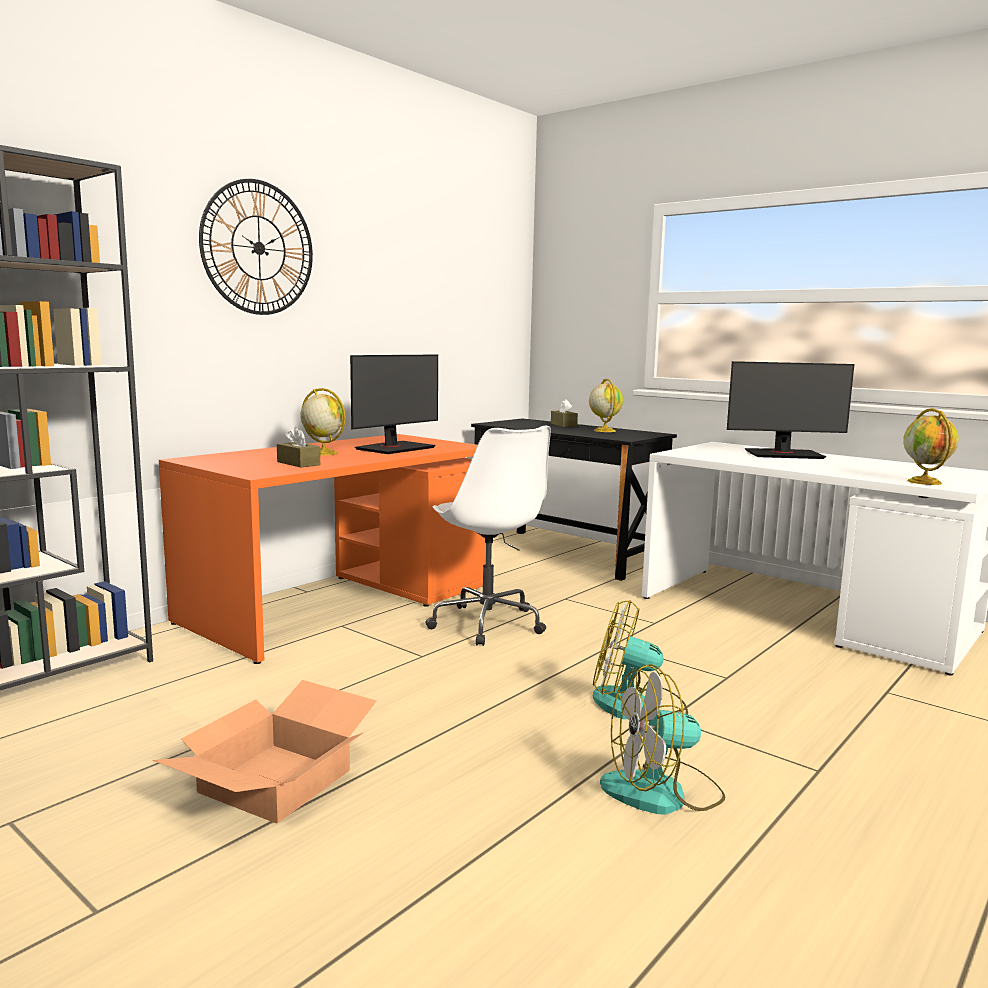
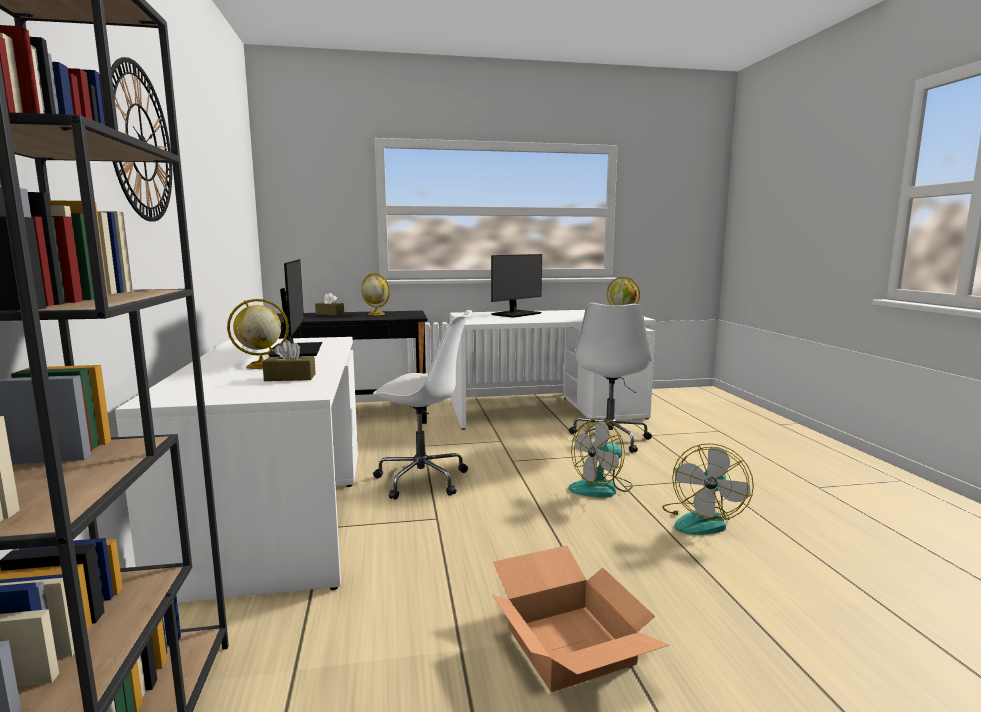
camera: 50 degrees left, 0 degrees up
orange desk [159,434,486,664] -> white desk [115,337,358,603]
none -> white office chair [569,303,652,453]

